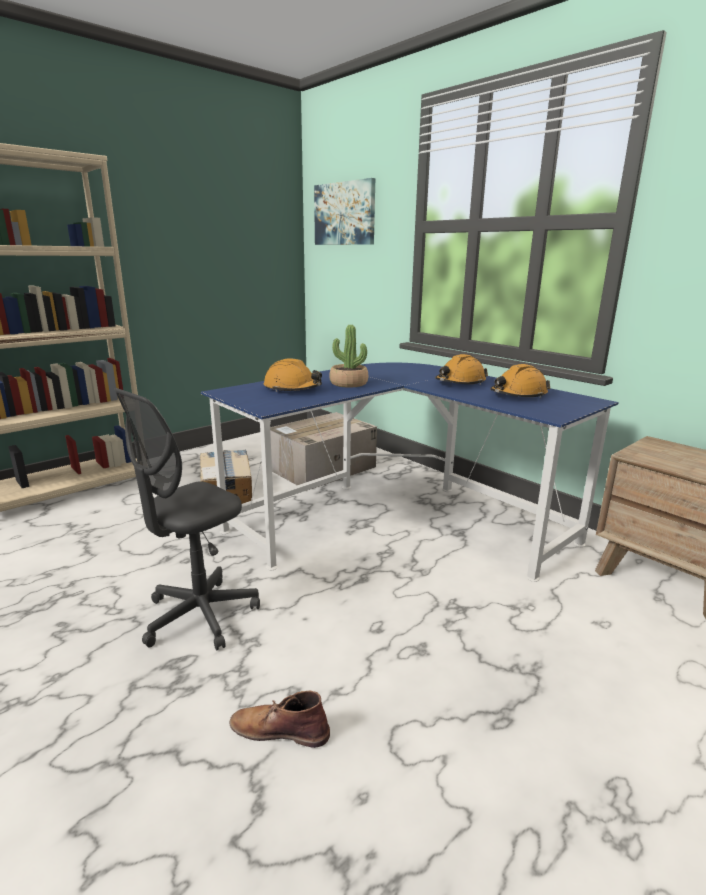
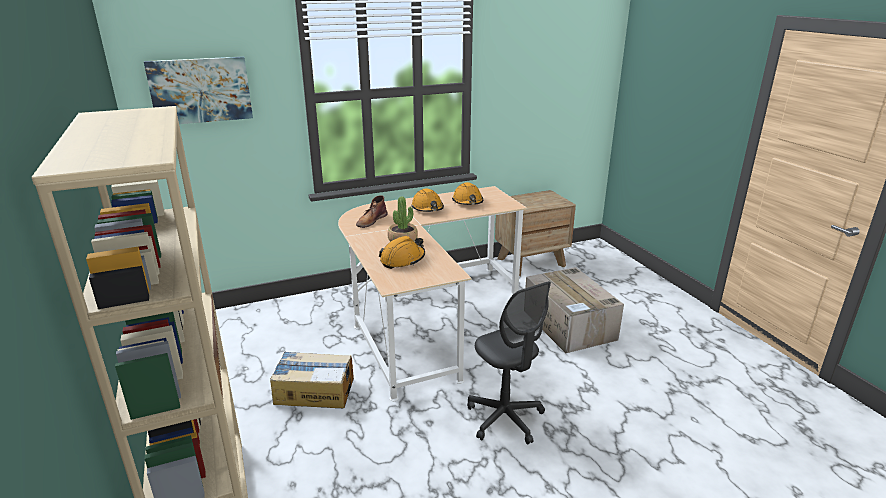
camera: 70 degrees left, 5 degrees up
blue desk [201,363,619,582] -> beige desk [338,186,527,401]
brown boot [230,691,330,748] -> brown boot moved to [356,195,388,228]
cardboard box [270,412,377,491] -> cardboard box moved to [525,267,624,353]

